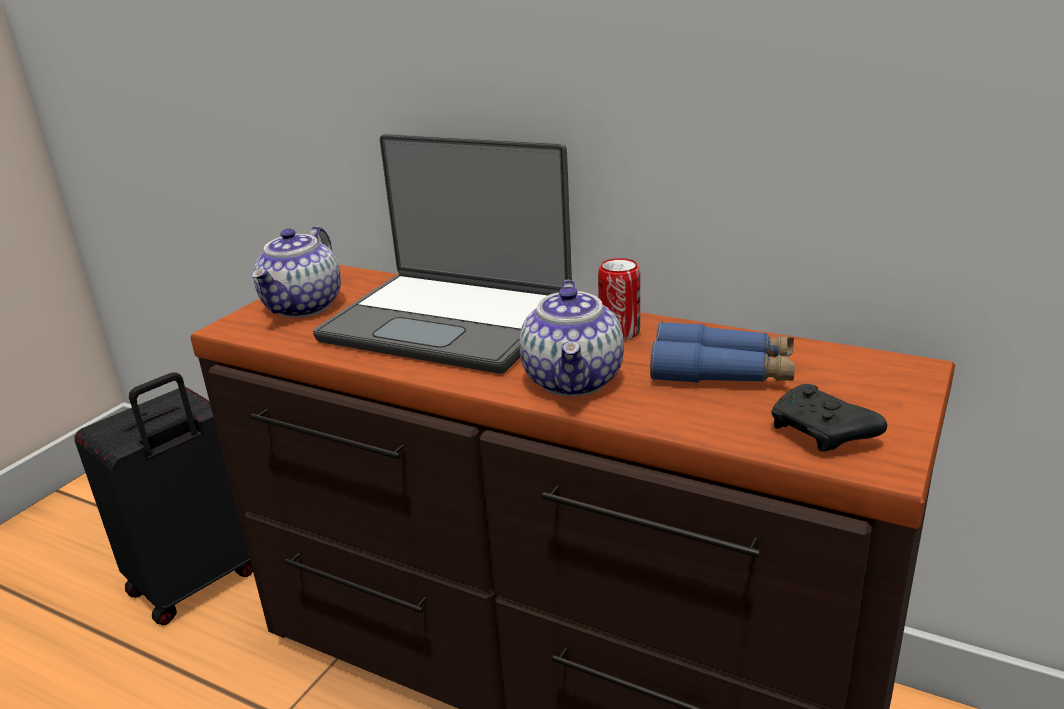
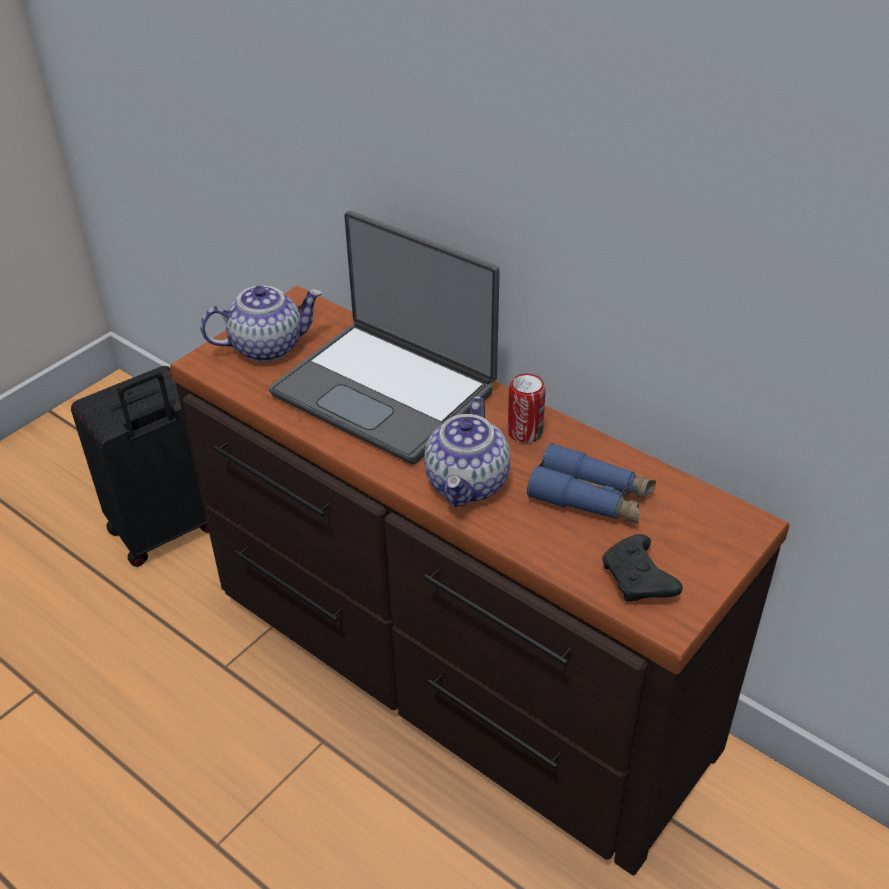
camera: 10 degrees right, 15 degrees up
teapot [251,226,341,317] -> teapot turned 135 degrees counterclockwise [200,286,322,362]

